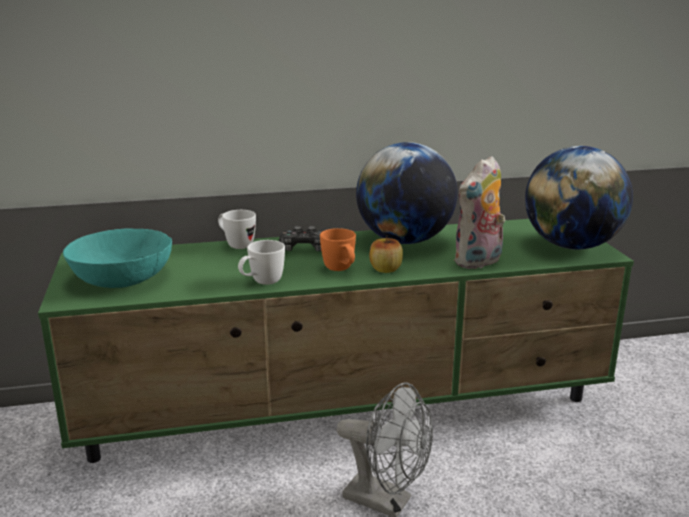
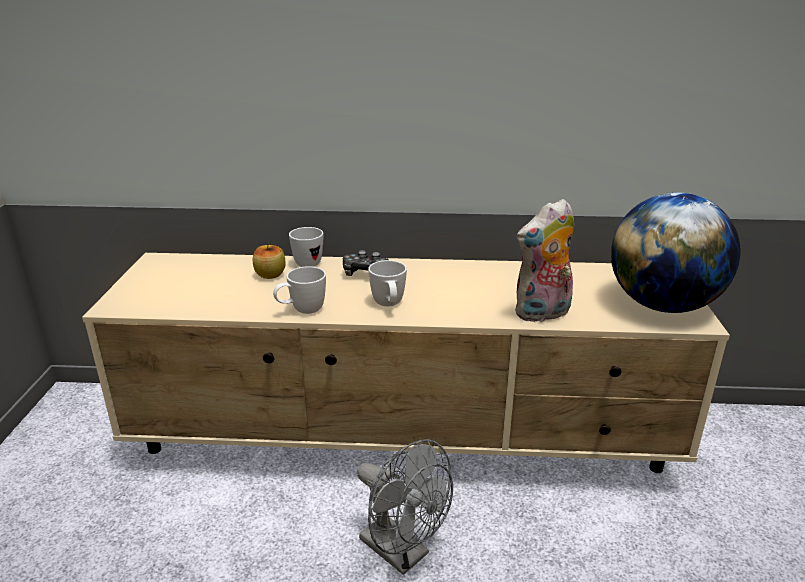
camera: 15 degrees right, 5 degrees up
green tv stand [38,219,634,463] -> beige tv stand [82,253,730,473]
turquoise bowl [63,228,172,288] -> none
orange mug [320,228,356,271] -> white mug [368,260,407,306]
globe [356,142,458,244] -> none
apple [370,236,403,273] -> apple moved to [253,242,286,279]

